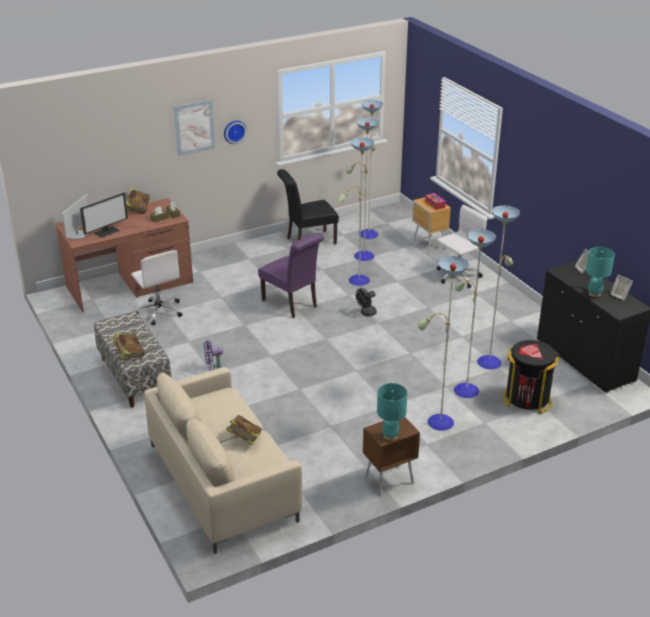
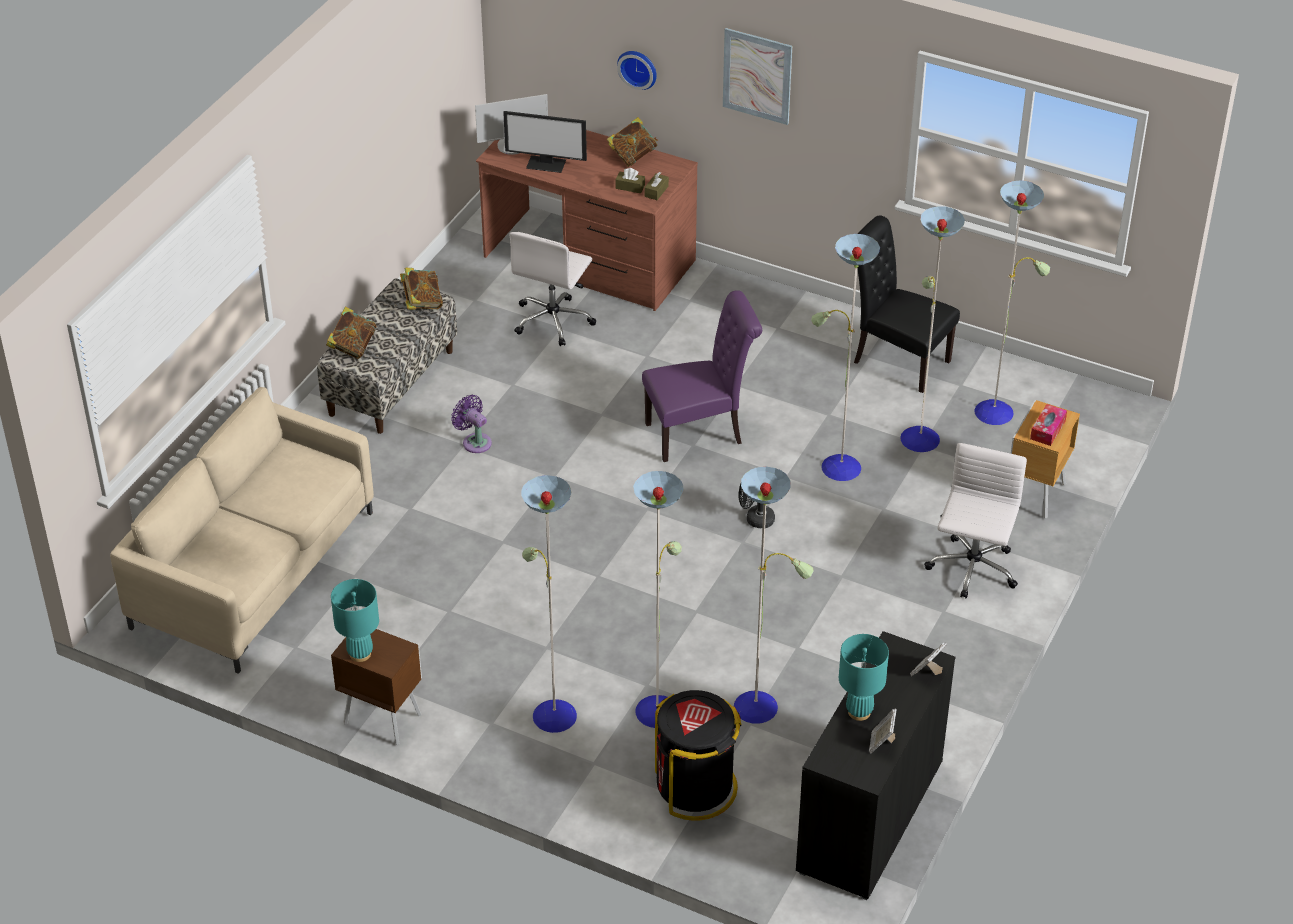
camera: 55 degrees right, 10 degrees up
wall clock [224,121,247,144] -> wall clock moved to [617,51,657,90]
book [226,415,262,445] -> book moved to [400,267,443,310]
purple chair [258,233,324,318] -> purple chair turned 120 degrees counterclockwise [642,290,762,462]
white office chair [437,205,487,288] -> white office chair turned 90 degrees counterclockwise [924,443,1027,598]

